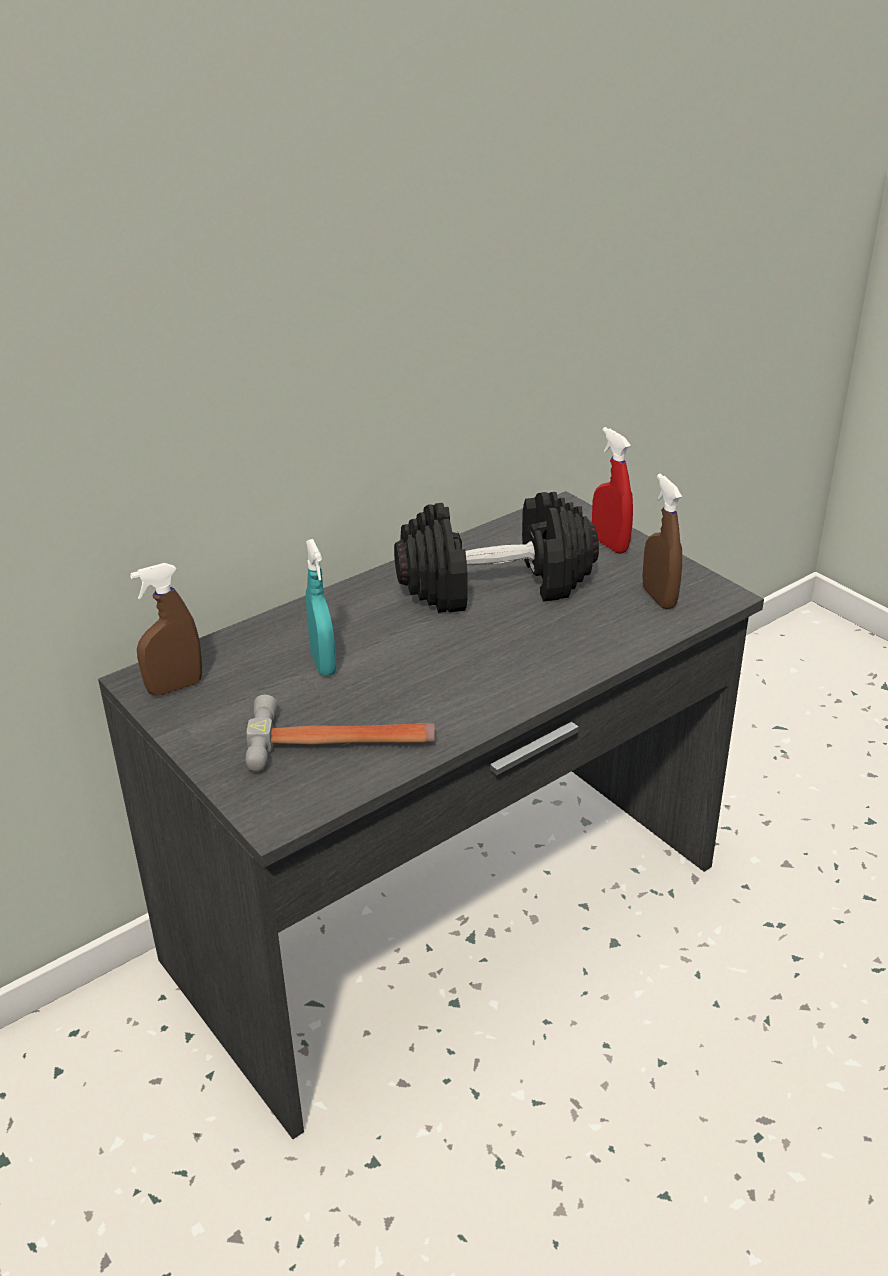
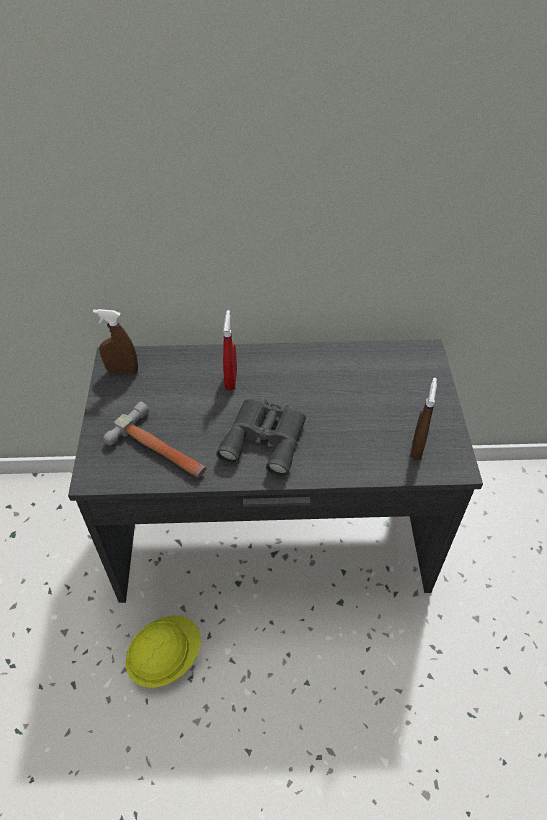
camera: 35 degrees right, 15 degrees up
turquoise spray bottle [306,539,336,676] -> none
black dumbbell [394,492,599,613] -> none
red spray bottle [592,427,633,554] -> red spray bottle moved to [223,310,237,390]
none -> yellow hard hat [126,615,201,688]
none -> grey binoculars [216,398,306,478]

